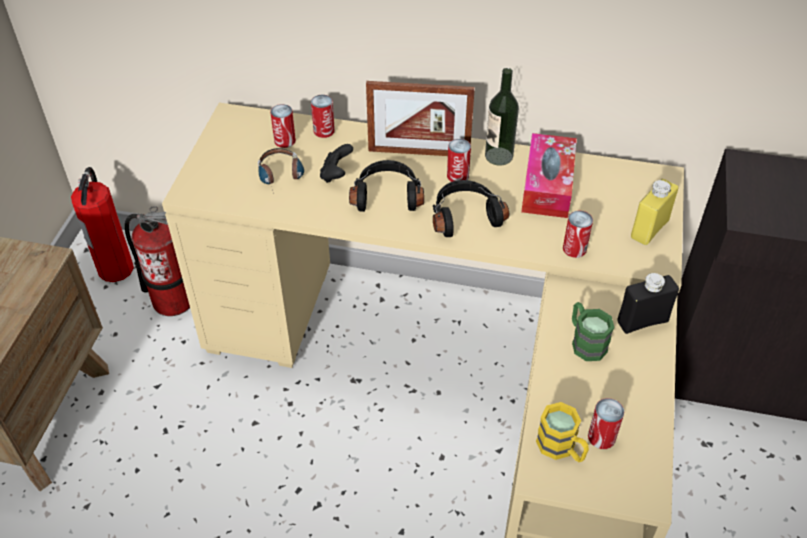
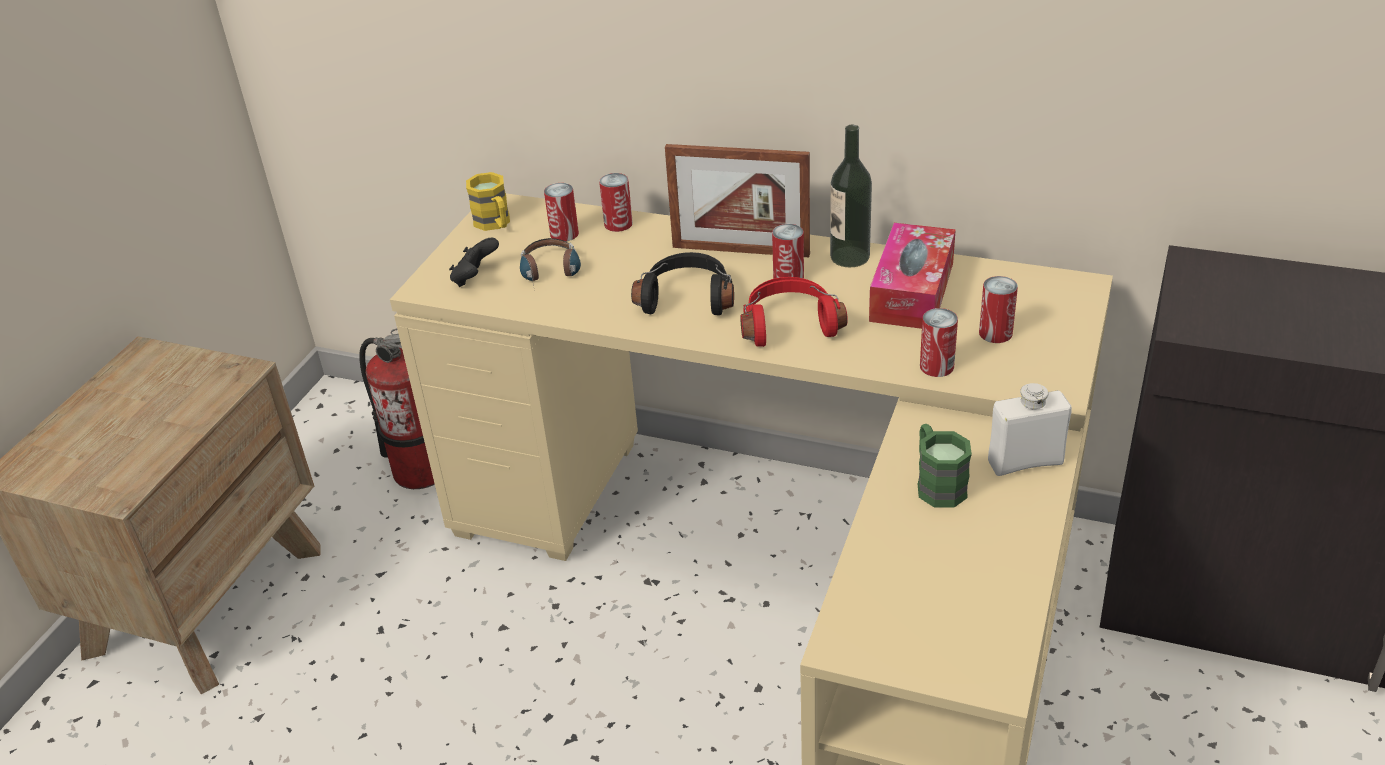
camera: 10 degrees right, 10 degrees down
fire extinguisher [71,167,134,282] -> none
black game controller [320,144,353,183] -> black game controller moved to [449,238,499,287]
black headphones [433,180,509,237] -> red headphones [740,277,848,347]
yellow mug [536,402,589,462] -> yellow mug moved to [466,172,510,231]
can [588,398,624,449] -> can moved to [979,276,1018,343]
black bottle [617,273,679,334] -> white bottle [988,383,1072,476]
yellow bottle [631,179,678,245] -> none

